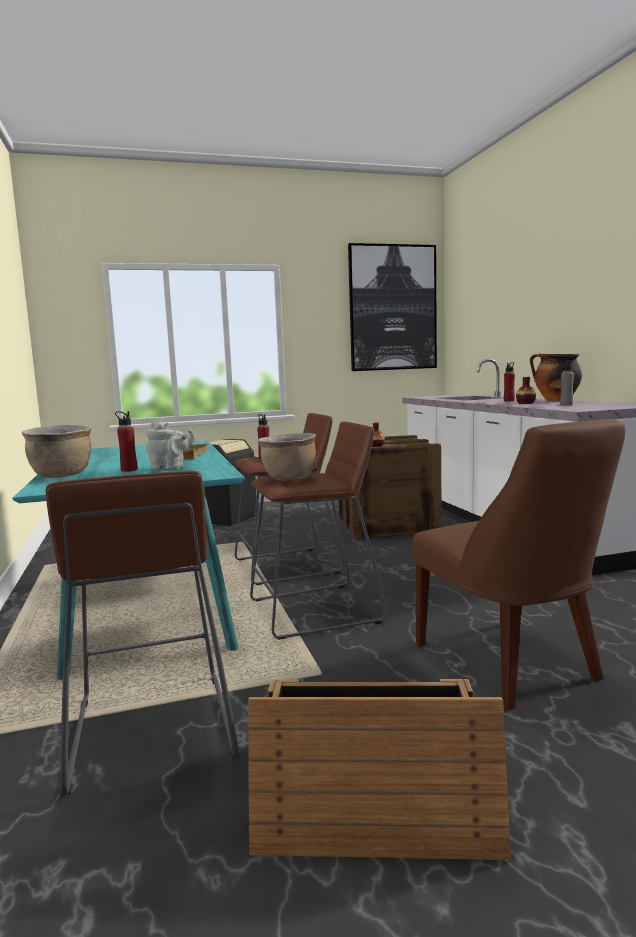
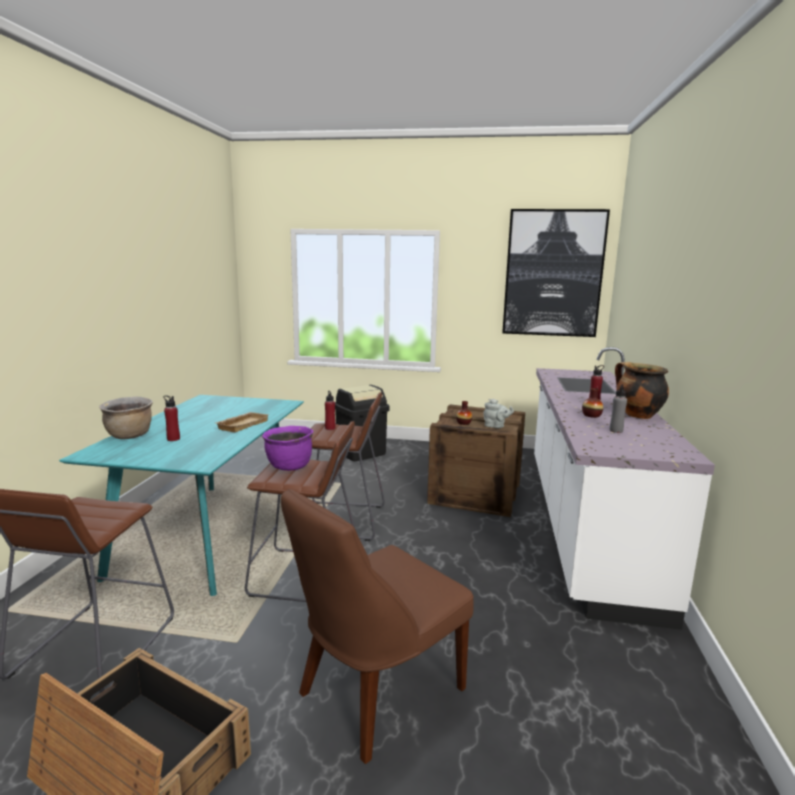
camera: 25 degrees right, 5 degrees up
grey teapot [146,422,196,469] -> grey teapot moved to [483,399,514,428]
brown cooking pot [258,433,316,481] -> purple cooking pot [262,426,313,471]
brown chair [412,419,626,710] -> brown chair turned 45 degrees clockwise [281,489,474,764]

